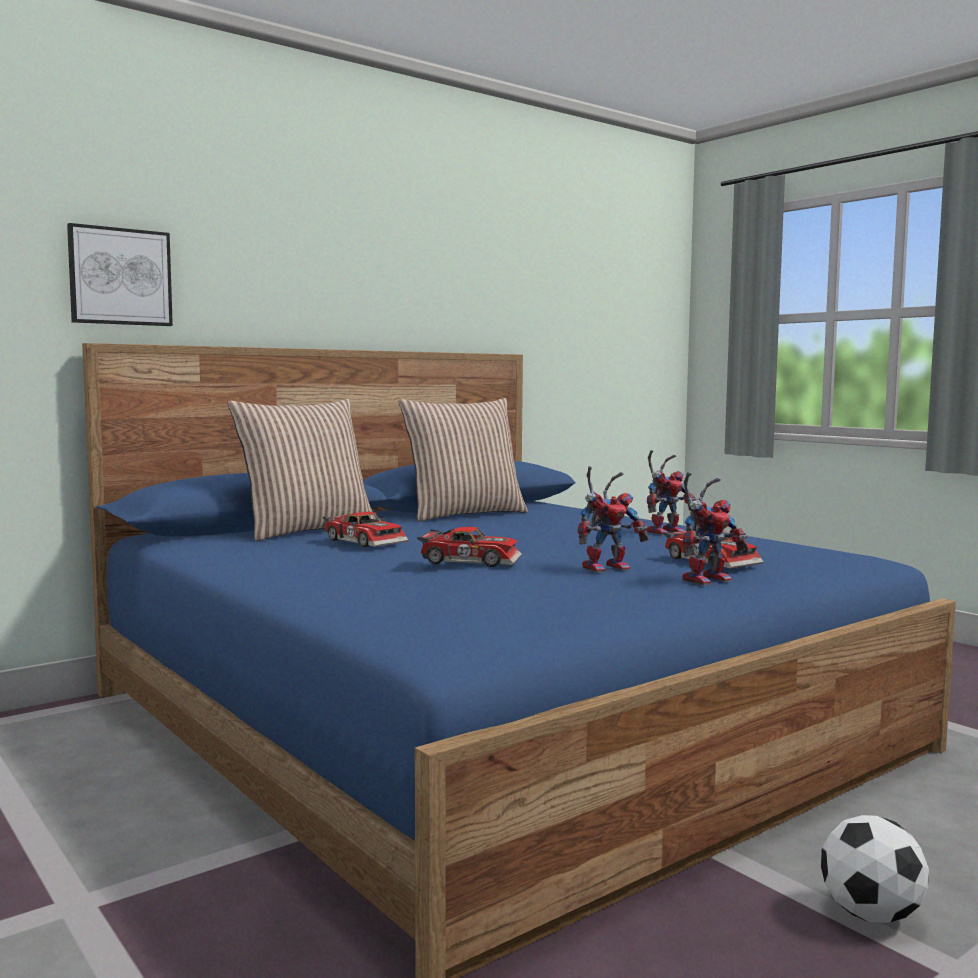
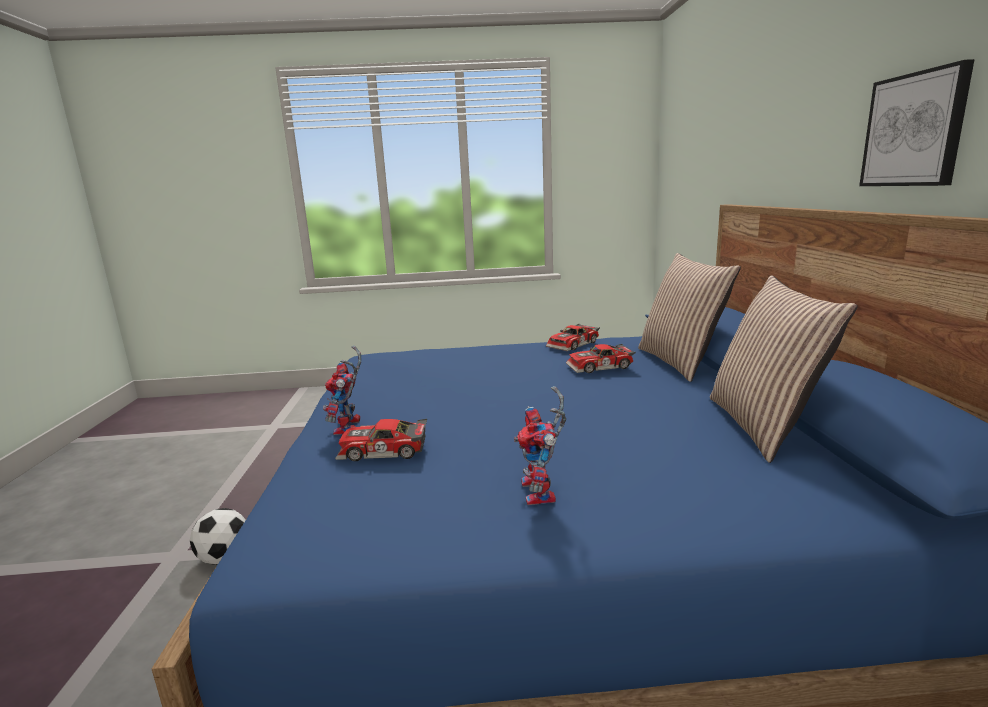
camera: 125 degrees right, 10 degrees up
picture [67,223,173,326] -> picture moved to [859,59,975,186]
toy car [417,527,522,567] -> toy car moved to [546,324,600,351]
toy robot [578,466,649,573] -> none

